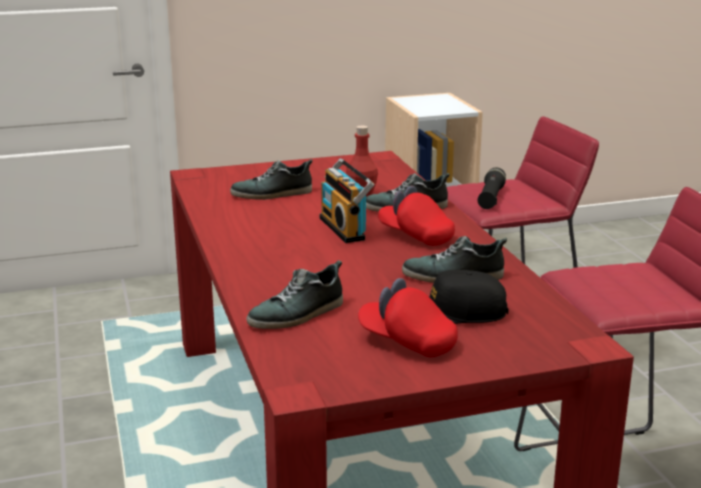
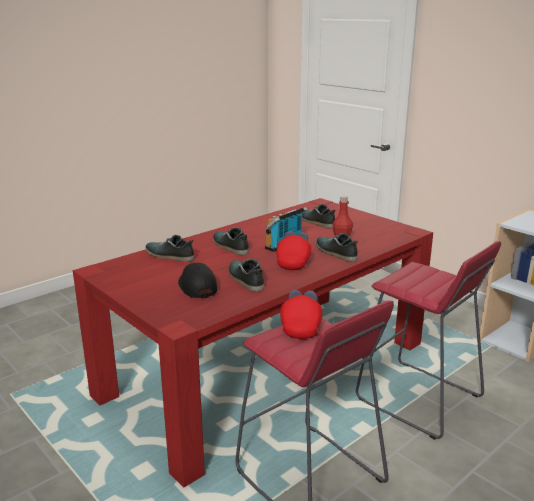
camera: 65 degrees right, 0 degrees up
red cap [358,278,458,357] -> red cap moved to [280,290,322,339]
black flashlight [478,168,506,209] -> none
none -> shoe [213,227,249,255]

